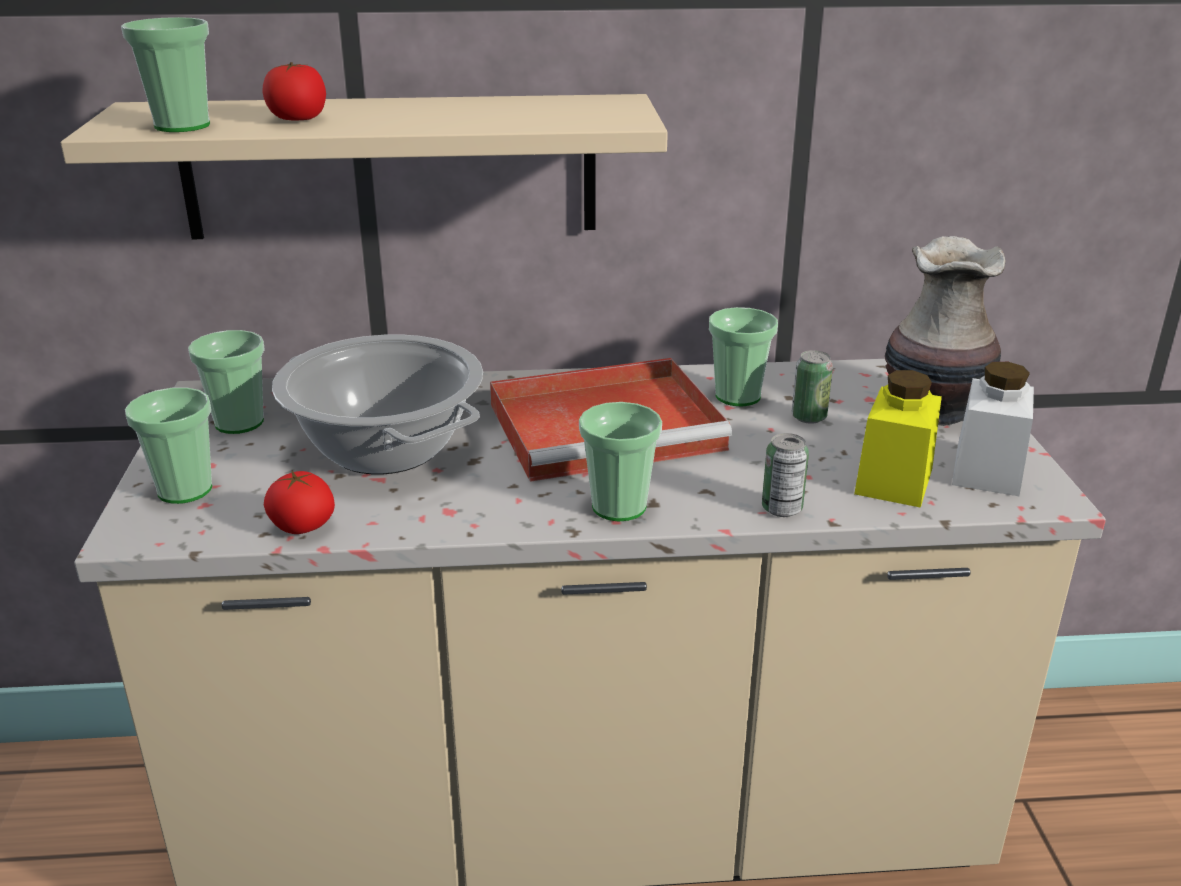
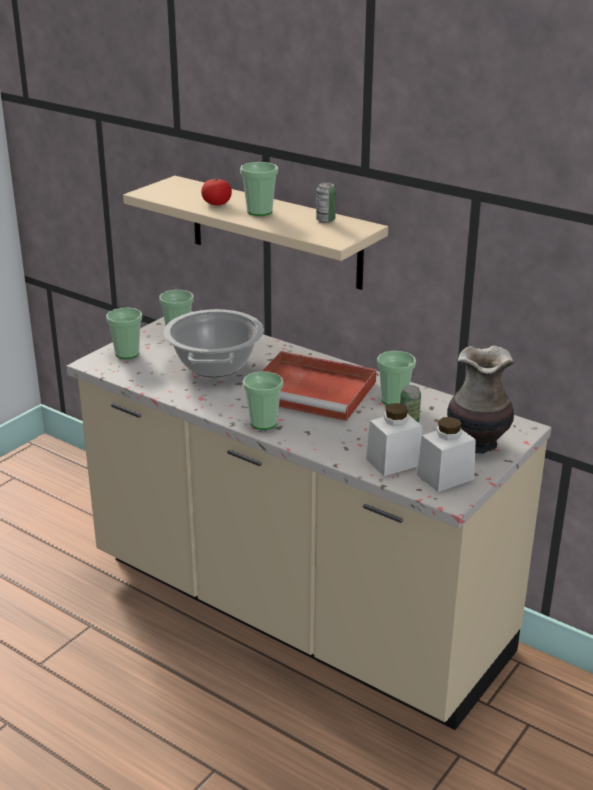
camera: 40 degrees right, 0 degrees up
cup [121,17,210,132] -> cup moved to [240,162,278,216]
tomato [264,471,335,534] -> none
can [762,433,809,517] -> can moved to [316,182,336,223]
yellow jar [854,370,942,508] -> white jar [366,403,422,476]

